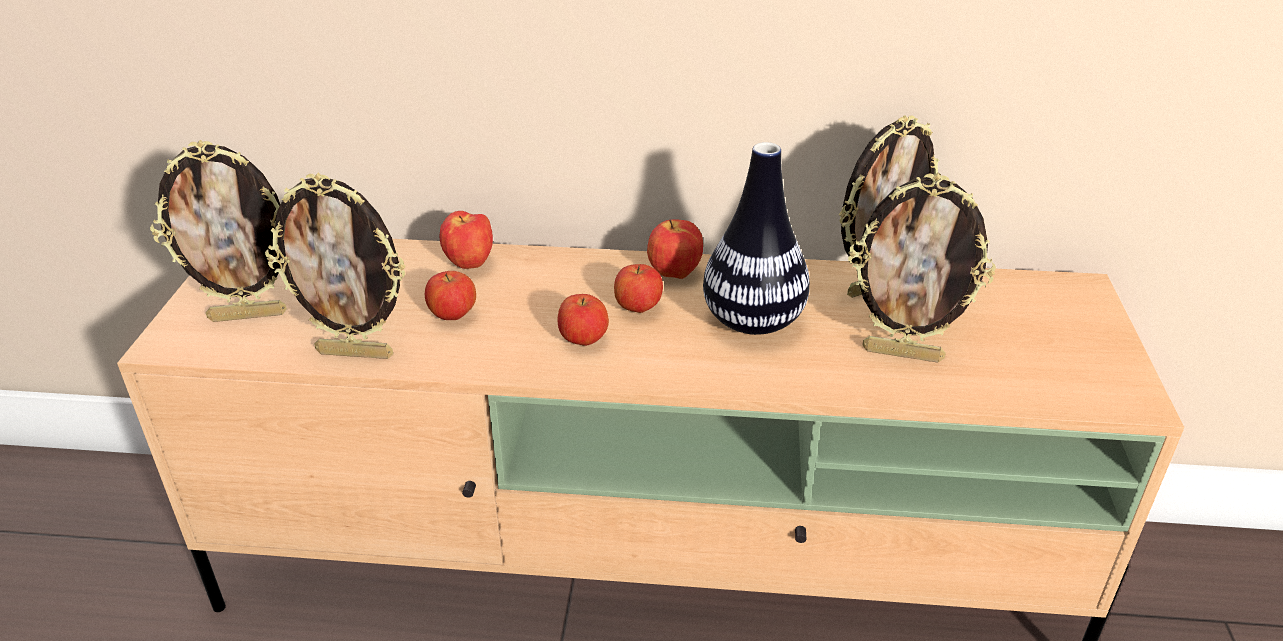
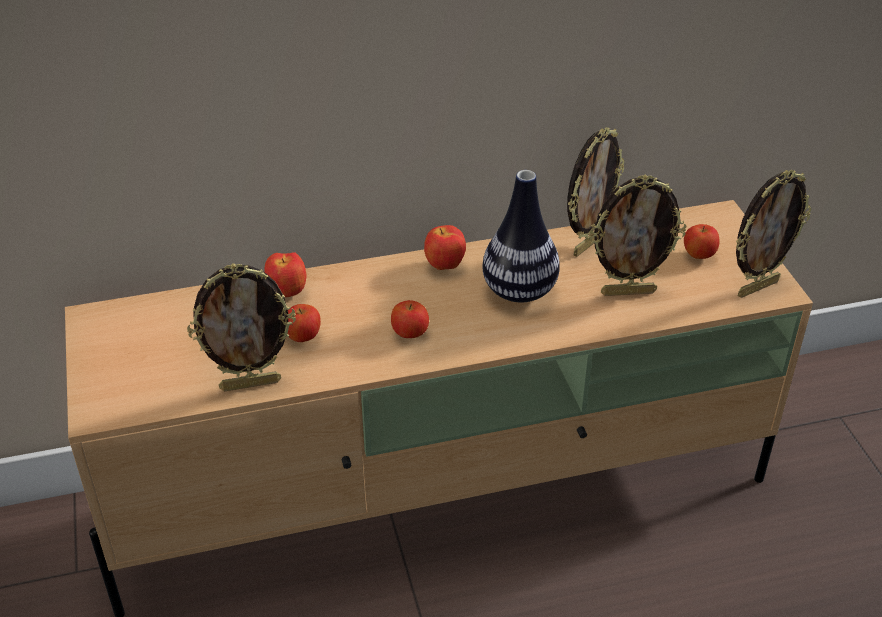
camera: 20 degrees left, 5 degrees up
picture frame [150,140,287,322] -> picture frame moved to [736,170,811,298]
apple [614,264,663,313] -> apple moved to [684,224,719,259]

